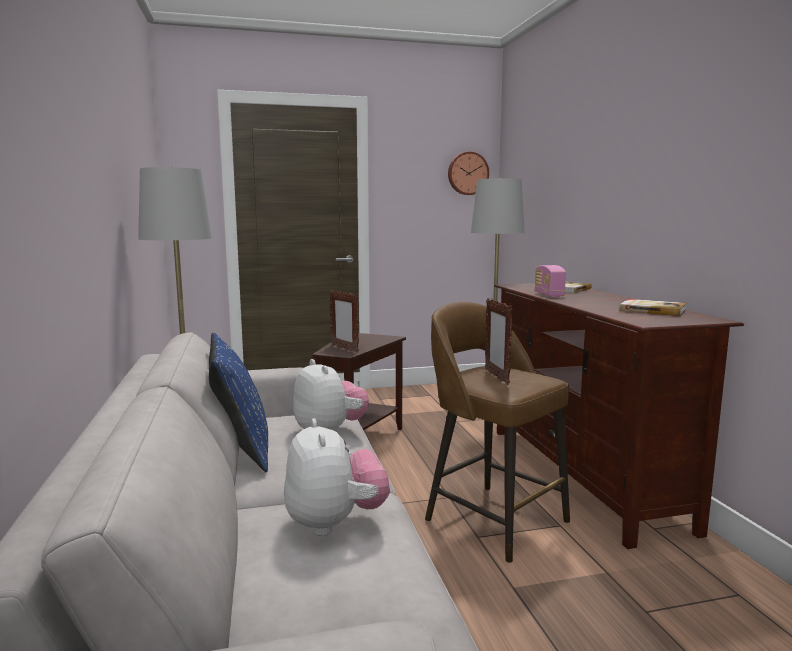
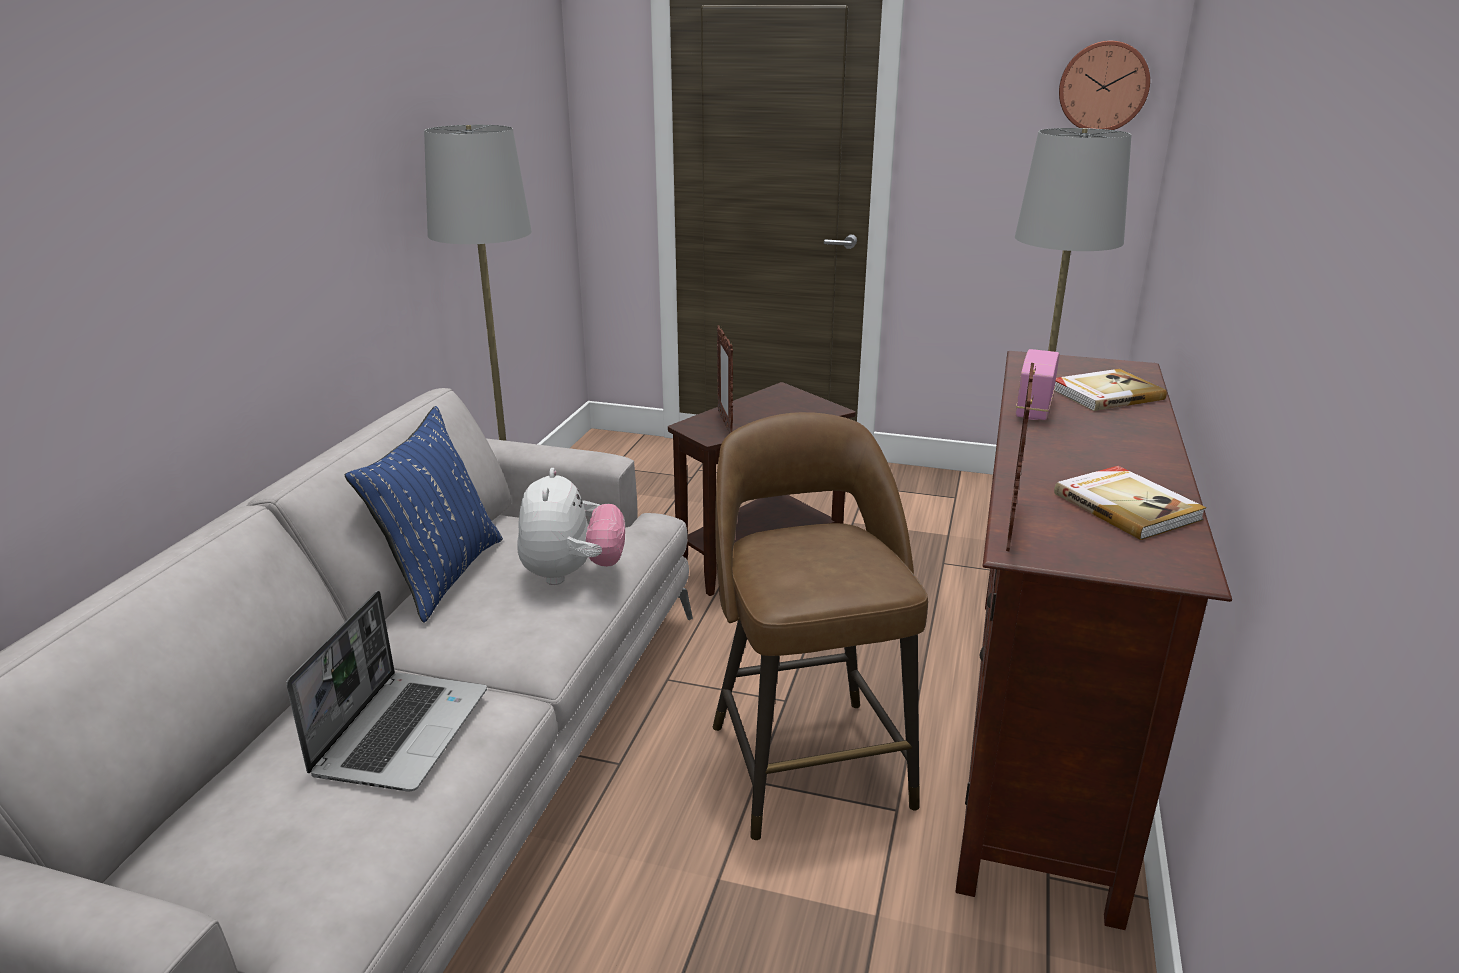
camera: 30 degrees right, 15 degrees up
plush toy [284,418,390,536] -> laptop [286,591,487,792]
picture frame [485,298,513,385] -> picture frame moved to [1006,363,1036,551]

